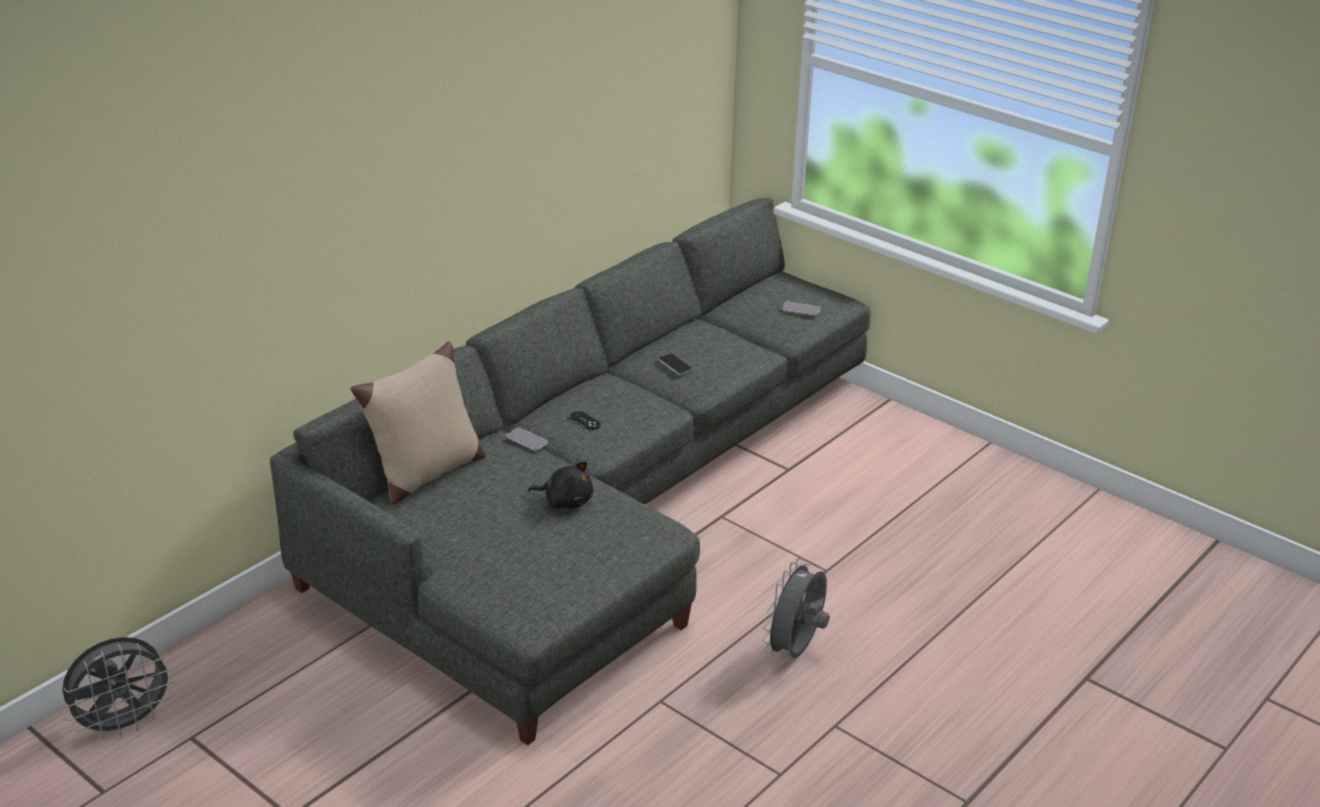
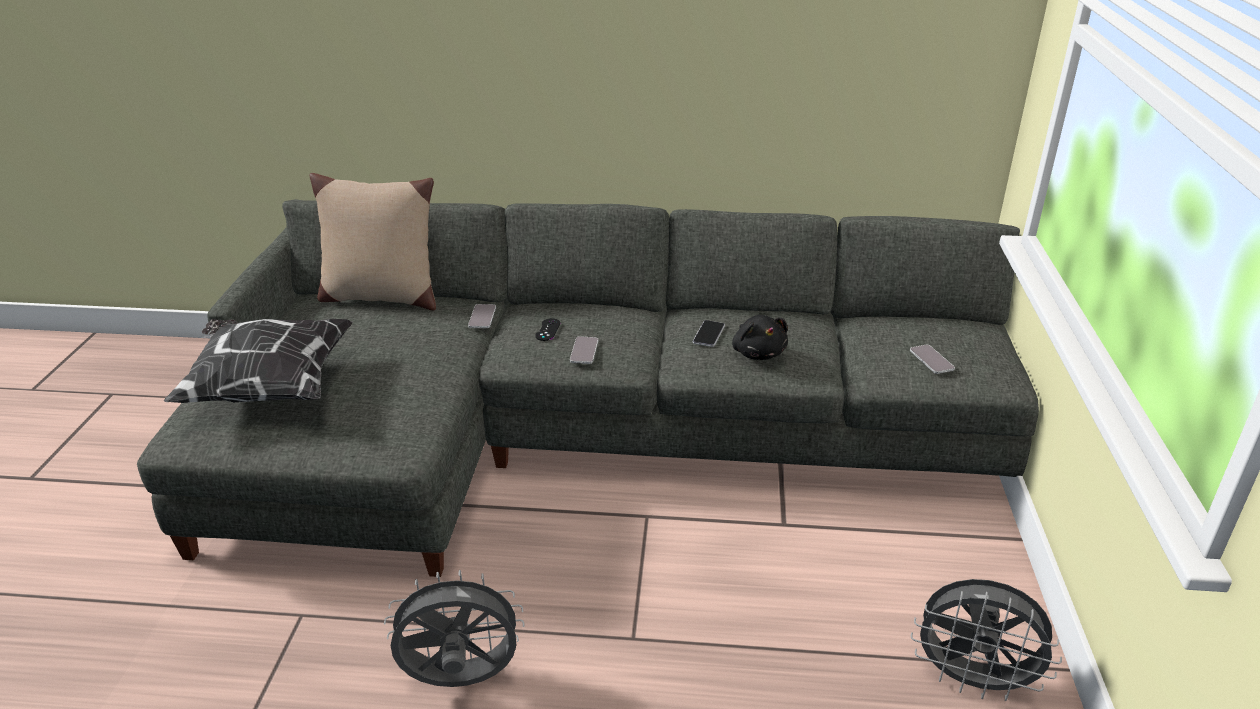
camera: 55 degrees right, 0 degrees up
grey fan [61,637,176,739] -> grey fan moved to [911,579,1062,701]
black plush toy [528,461,593,509] -> black plush toy moved to [732,315,788,360]
none -> pillow [164,319,353,403]
none -> phone [570,336,598,364]

